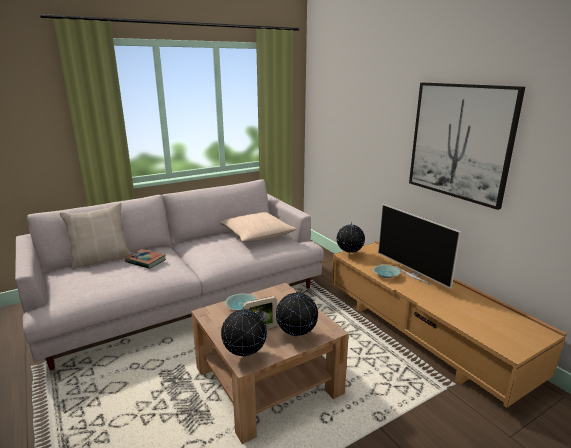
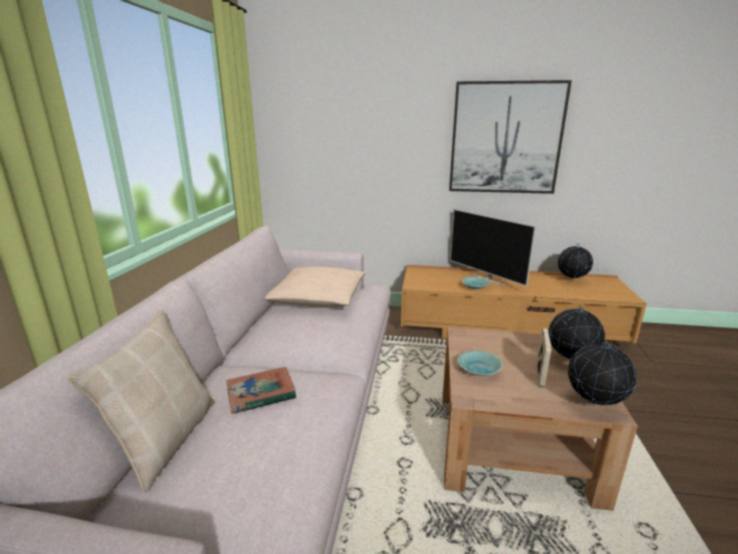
camera: 50 degrees left, 0 degrees up
globe [337,222,365,255] -> globe moved to [558,243,593,282]
television [378,204,461,289] -> television turned 45 degrees clockwise [450,209,536,286]

